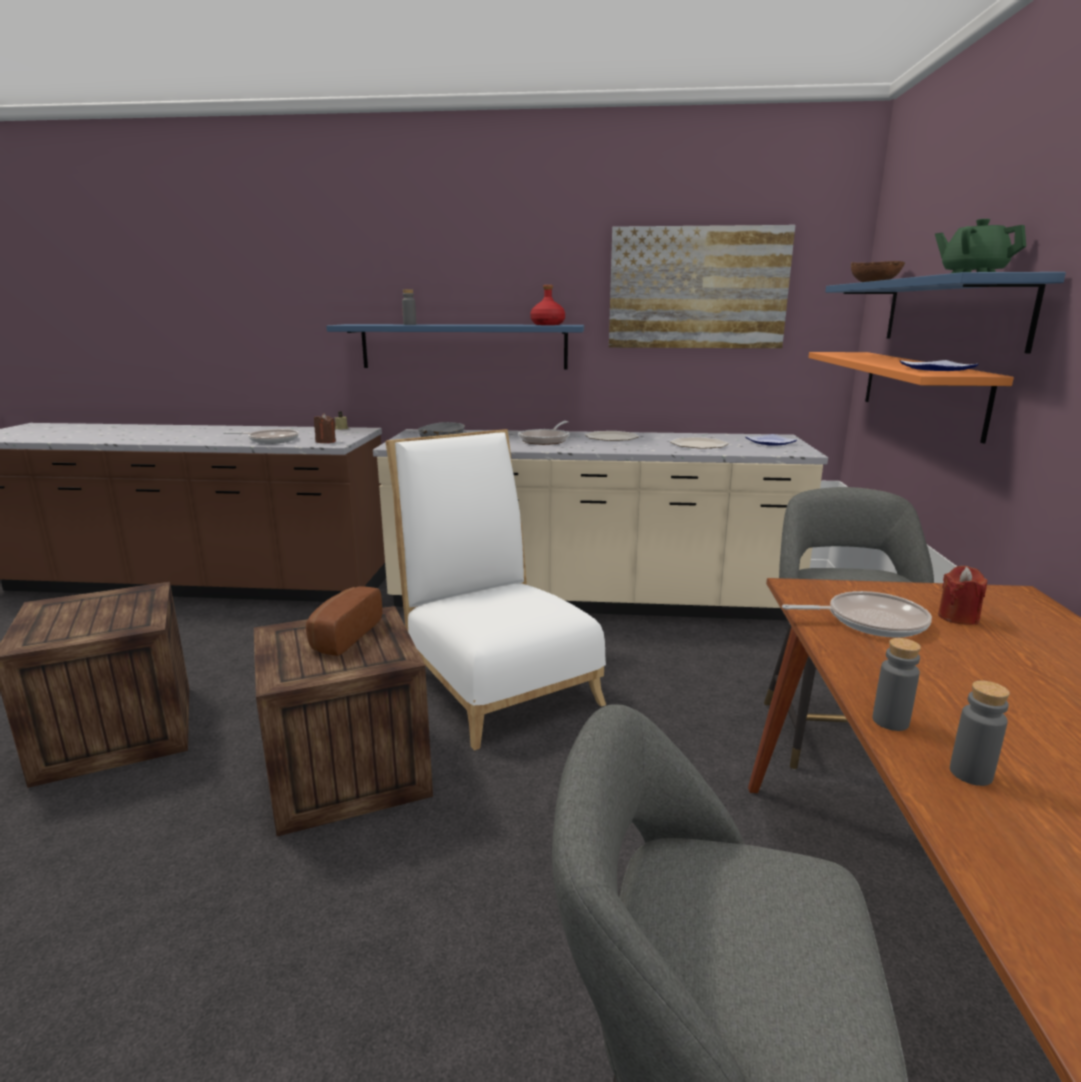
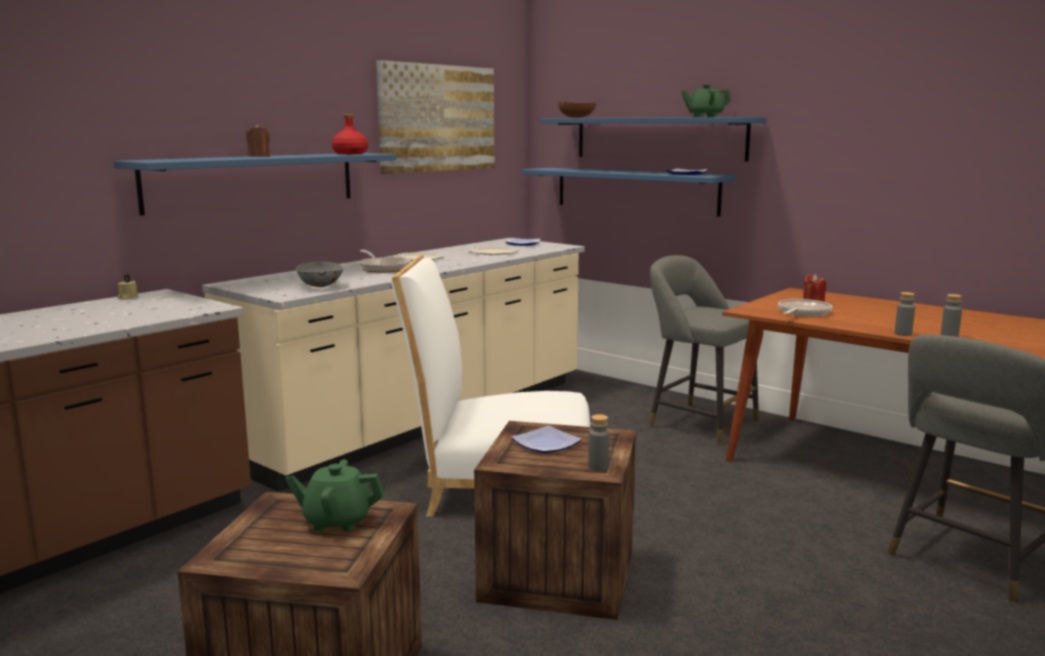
camera: 55 degrees left, 5 degrees down
frying pan [223,429,299,444] -> none
bread [306,586,382,656] -> plate [511,425,582,453]
brown candle [314,413,336,443] -> brown candle moved to [246,124,270,157]
grey bottle [402,289,416,325] -> grey bottle moved to [588,414,610,471]
orange shelf [808,352,1014,443] -> blue shelf [522,168,737,217]
none -> green teapot [286,459,384,531]

